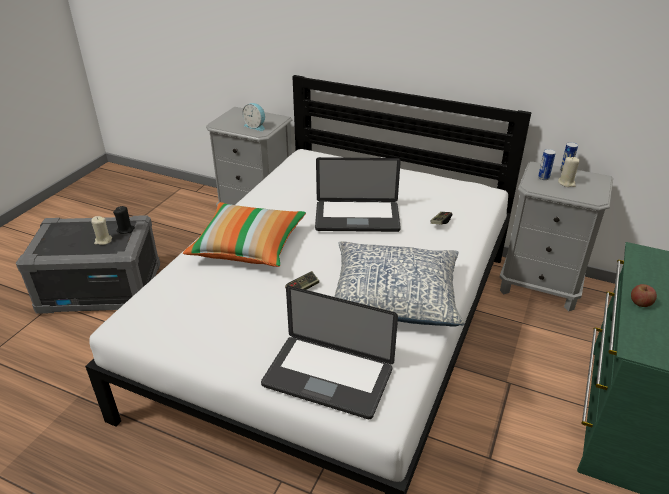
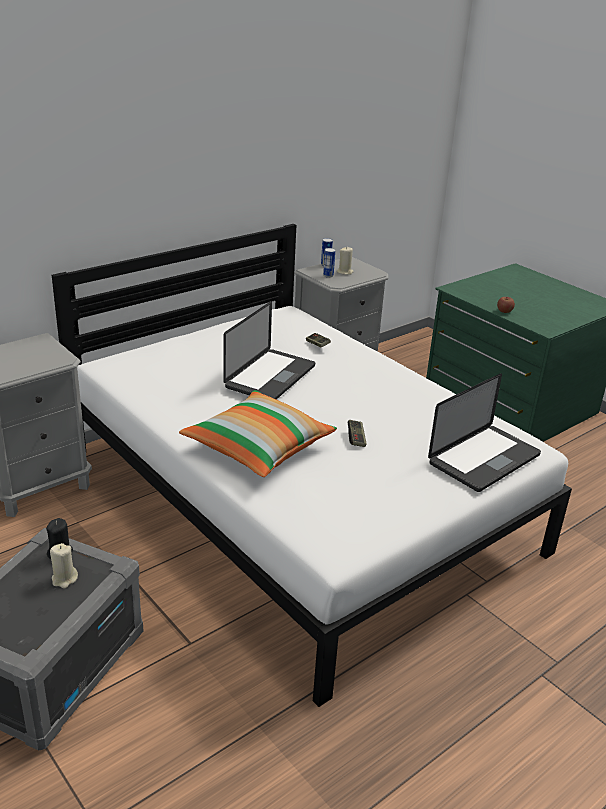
camera: 65 degrees left, 5 degrees down
alarm clock [242,103,265,131] -> none
pillow [334,241,465,327] -> none

